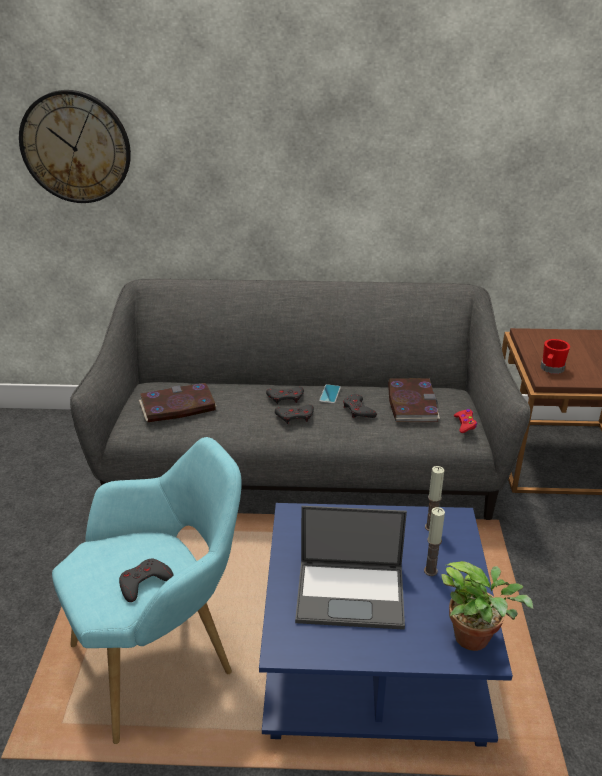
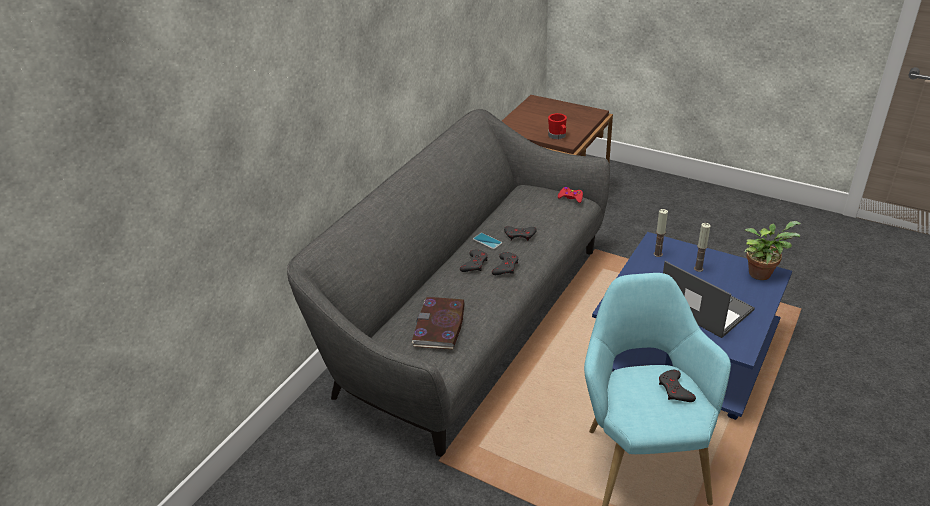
camera: 60 degrees left, 5 degrees up
wall clock [19,90,131,203] -> none
laptop [295,506,407,630] -> laptop turned 75 degrees counterclockwise [663,261,755,338]
book [388,378,440,422] -> none

